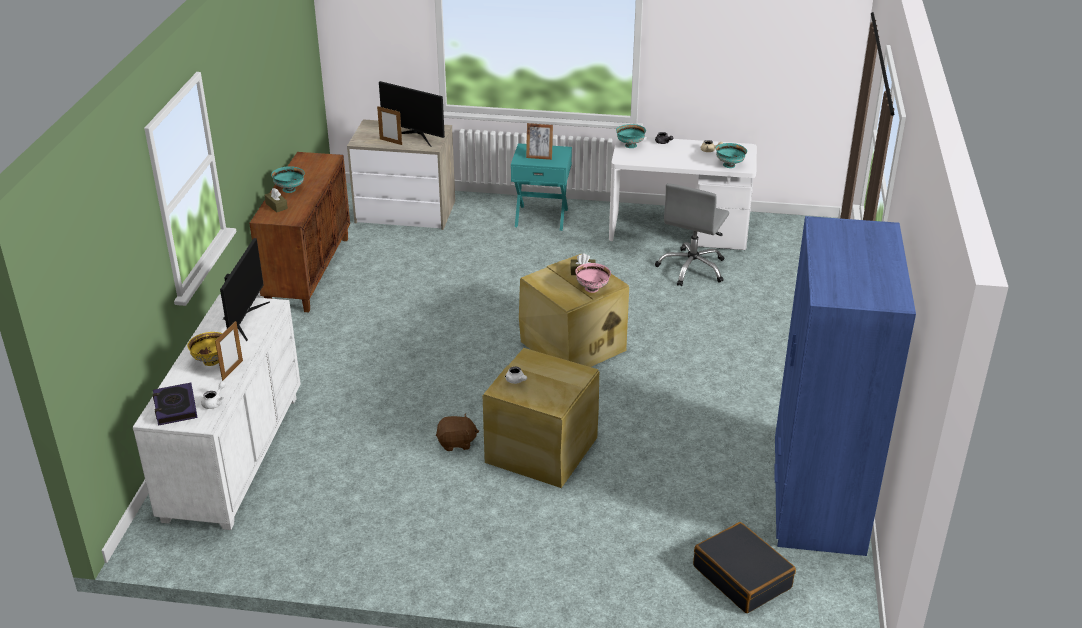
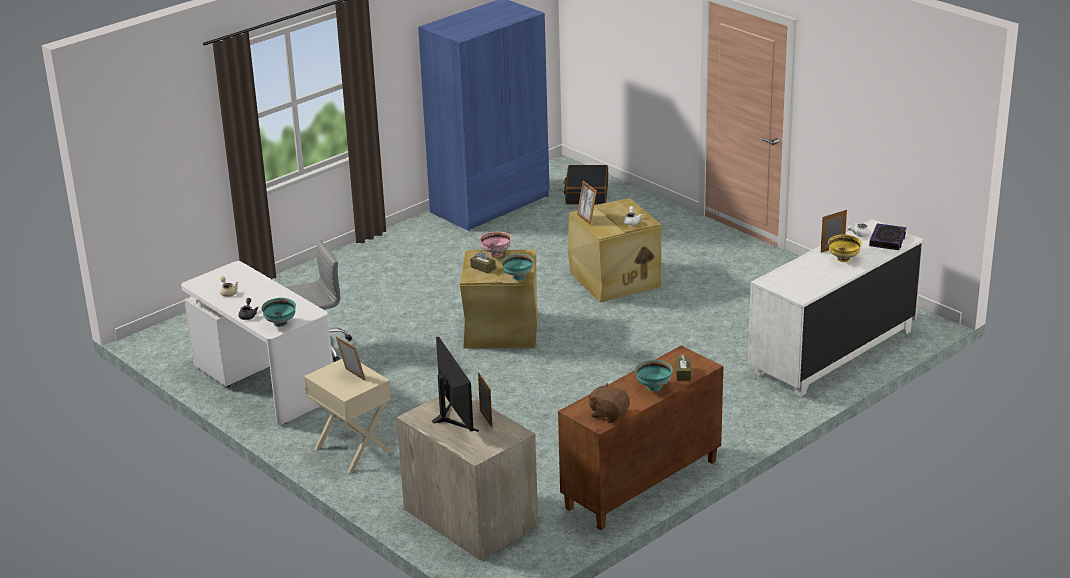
camera: 140 degrees left, 5 degrees down
monitor [220,238,270,341] -> none
brown plush toy [436,413,479,451] -> brown plush toy moved to [588,383,630,423]
turquoise nightstand [511,143,572,231] -> beige nightstand [304,359,392,473]
turquoise bowl [716,143,747,168] -> turquoise bowl moved to [501,254,534,280]
none -> picture frame [577,181,597,225]

